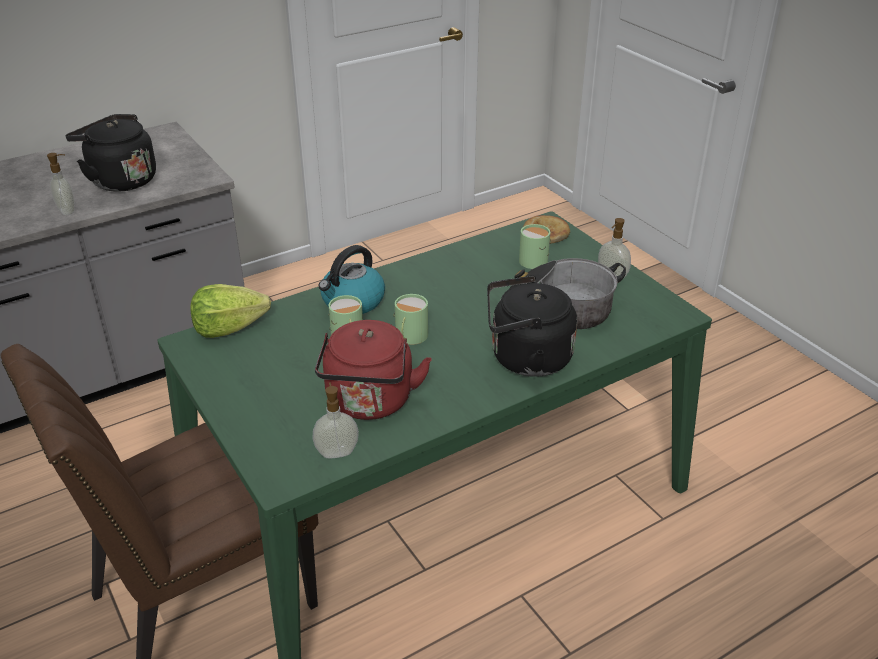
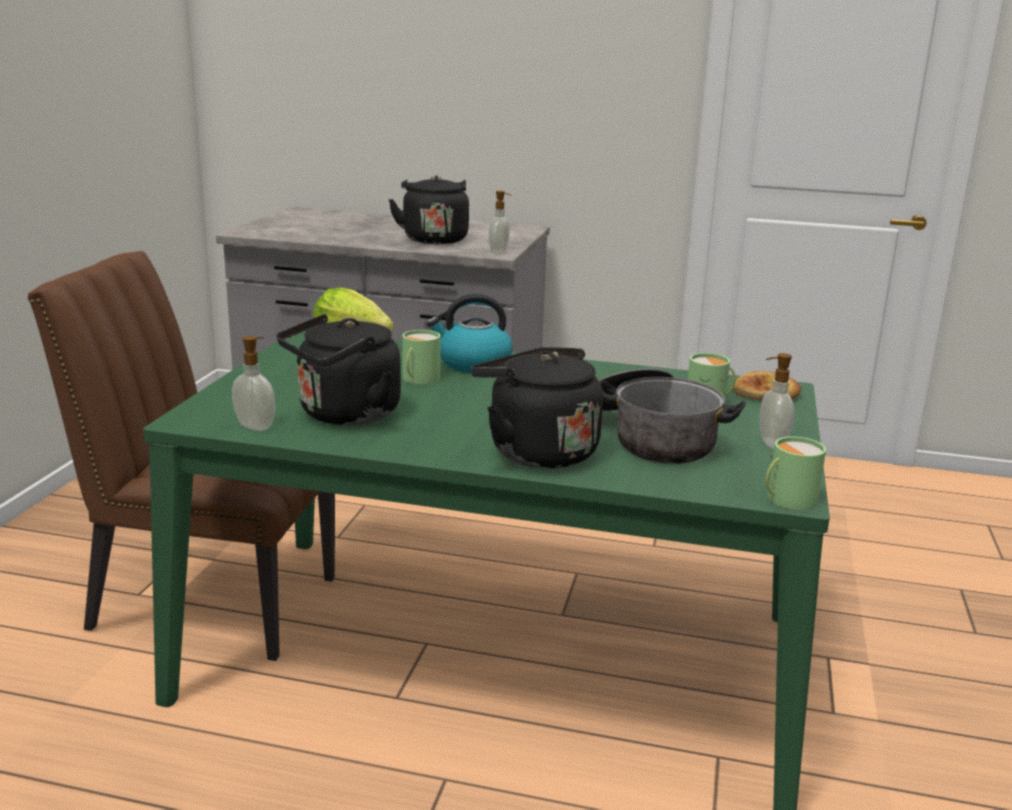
camera: 45 degrees right, 15 degrees down
soap dispenser [47,153,75,215] -> soap dispenser moved to [489,191,512,254]
red kettle [315,320,432,420] -> black kettle [277,314,401,425]
green mug [394,294,428,345] -> green mug moved to [765,436,826,510]

